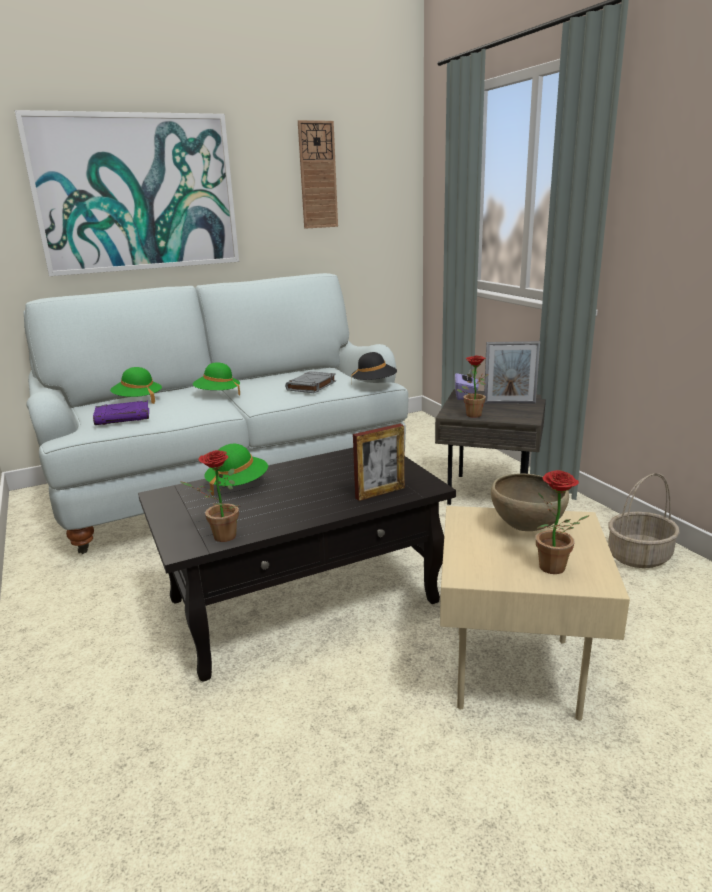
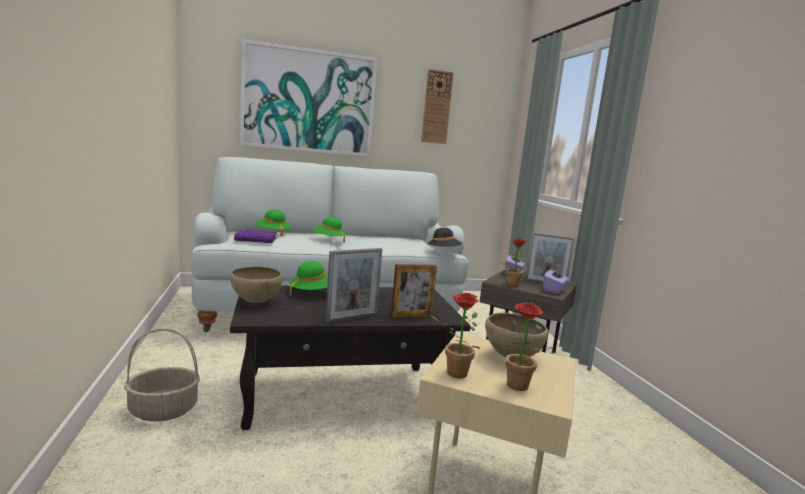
camera: 10 degrees right, 10 degrees down
potted plant [181,450,239,542] -> potted plant moved to [430,293,480,378]
grey book [285,371,336,393] -> none
basket [608,473,680,568] -> basket moved to [124,329,200,421]
none -> brown bowl [230,266,283,303]
none -> picture frame [325,248,382,323]
none -> purple tissue box [543,268,569,294]

